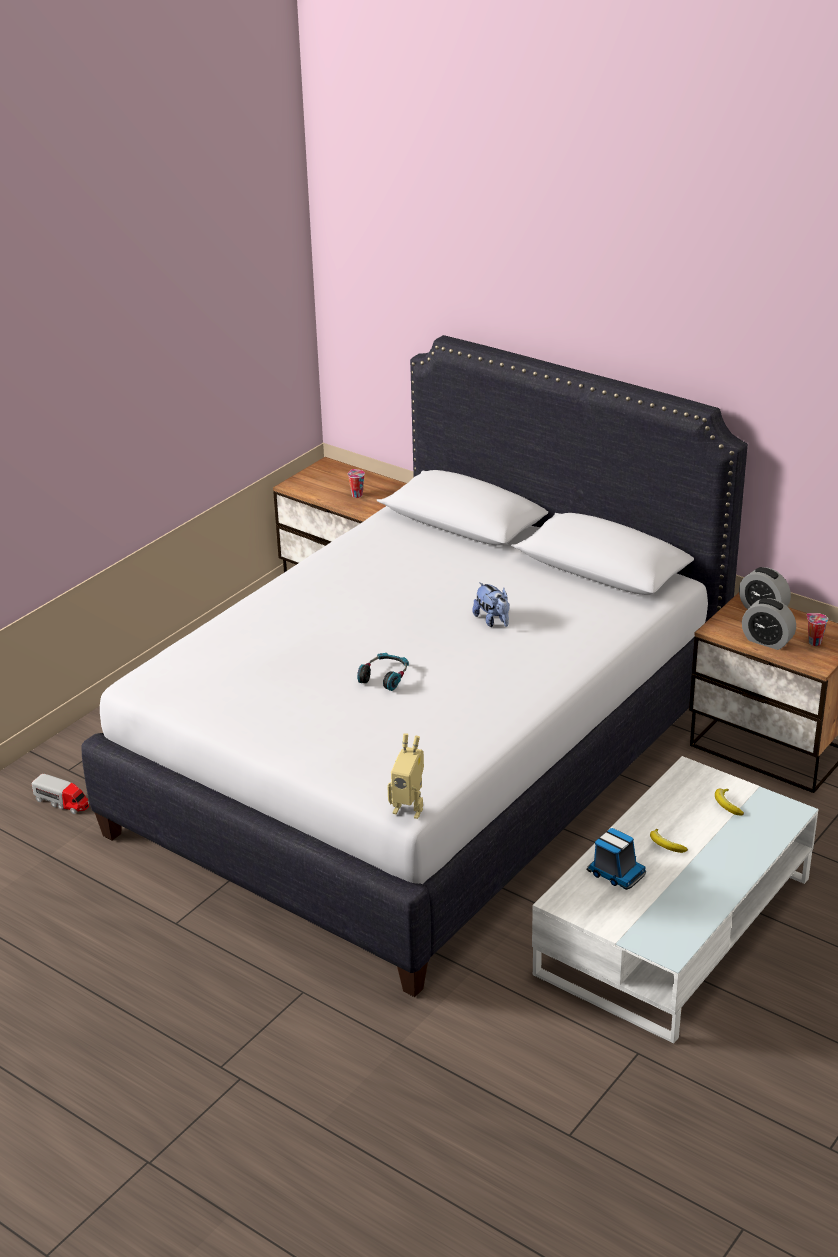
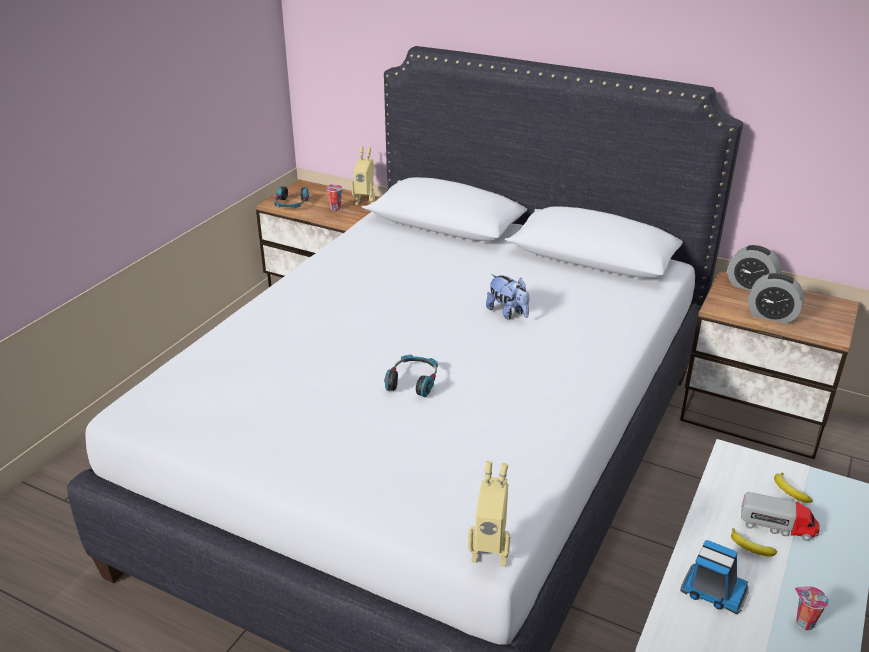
camera: 10 degrees left, 0 degrees up
toy truck [32,774,89,814] -> toy truck moved to [741,492,820,541]
cup [807,613,828,646] -> cup moved to [795,586,829,630]
none -> headphones [274,186,309,208]
none -> toy robot [351,147,375,205]

